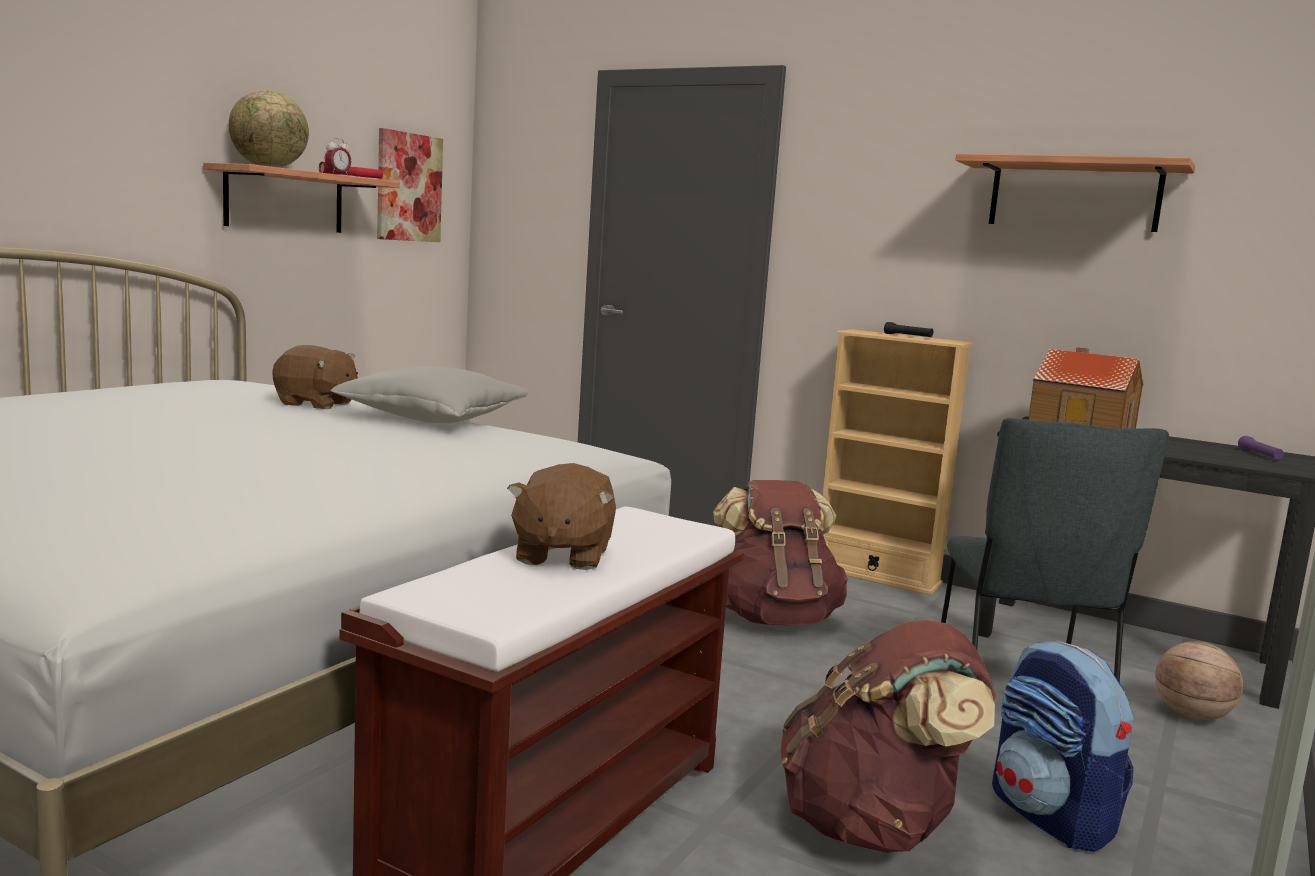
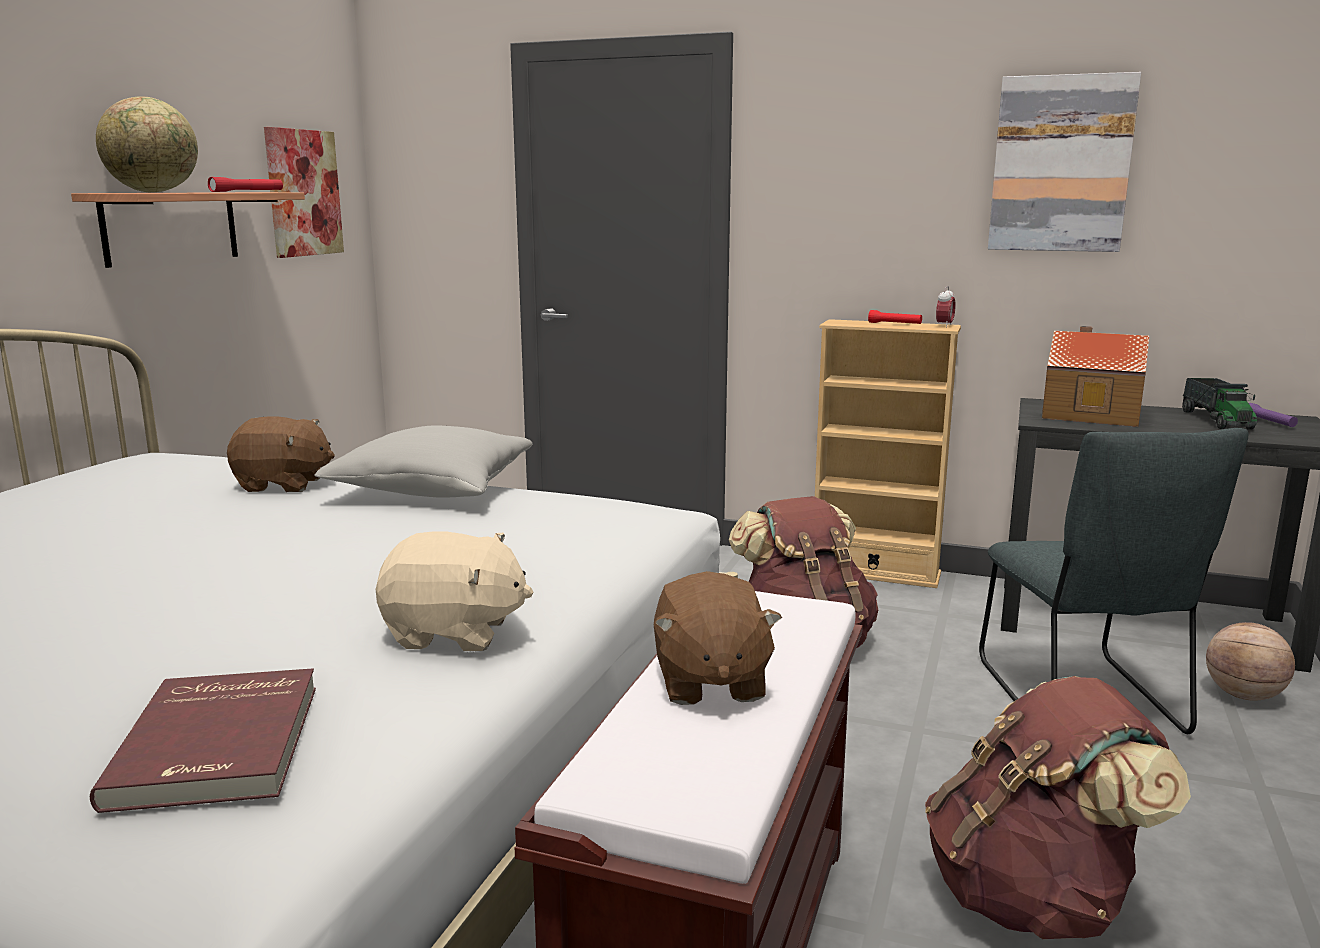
camera: 10 degrees left, 5 degrees up
alarm clock [324,138,351,176] -> alarm clock moved to [936,286,956,327]
black flashlight [884,322,934,337] -> red flashlight [868,310,922,324]
shelf [956,154,1195,232] -> picture [988,72,1141,252]
backpack [992,641,1134,852] -> none
none -> red book [90,668,316,813]
none -> beige plush toy [376,532,533,651]
none -> toy truck [1182,378,1257,430]

